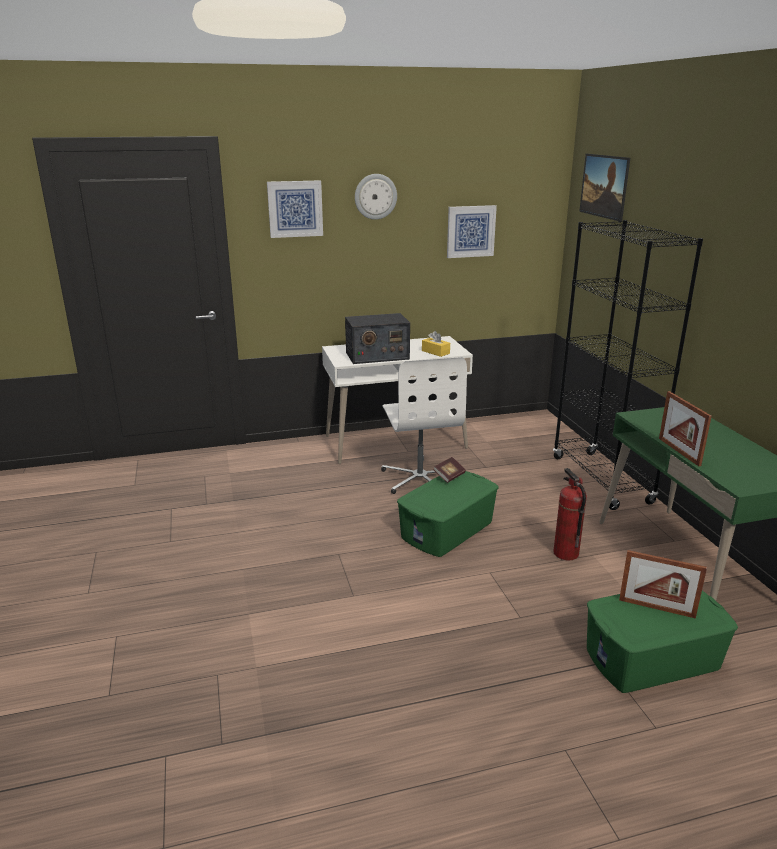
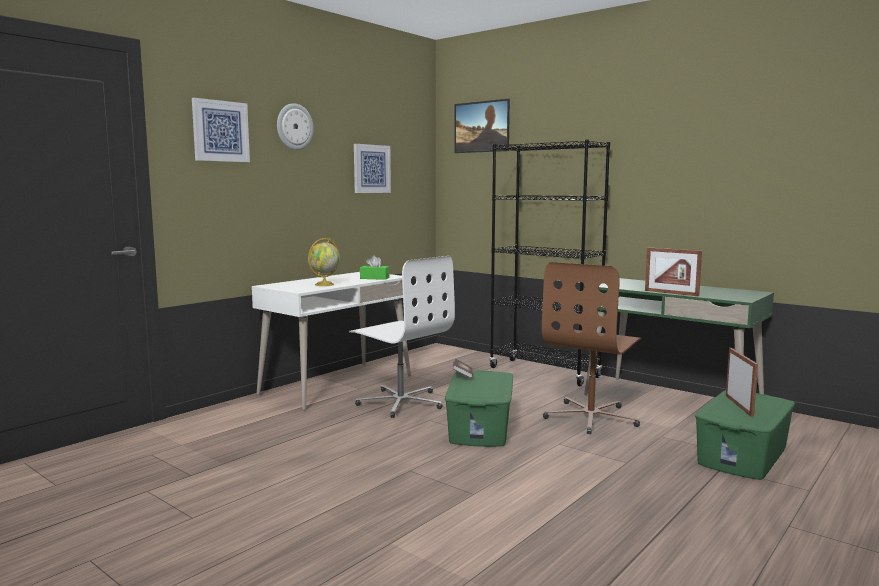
camera: 35 degrees left, 15 degrees down
radio [345,313,410,364] -> globe [308,238,340,286]
yellow tissue box [422,331,450,357] -> green tissue box [360,256,389,280]
fire extinguisher [553,468,587,561] -> brown office chair [542,262,641,434]
picture frame [619,550,707,619] -> picture frame turned 75 degrees counterclockwise [726,348,758,417]

